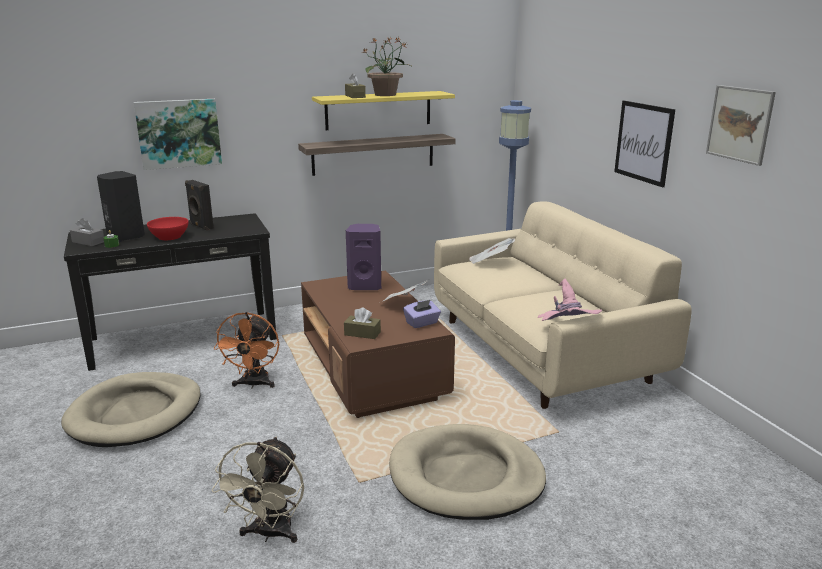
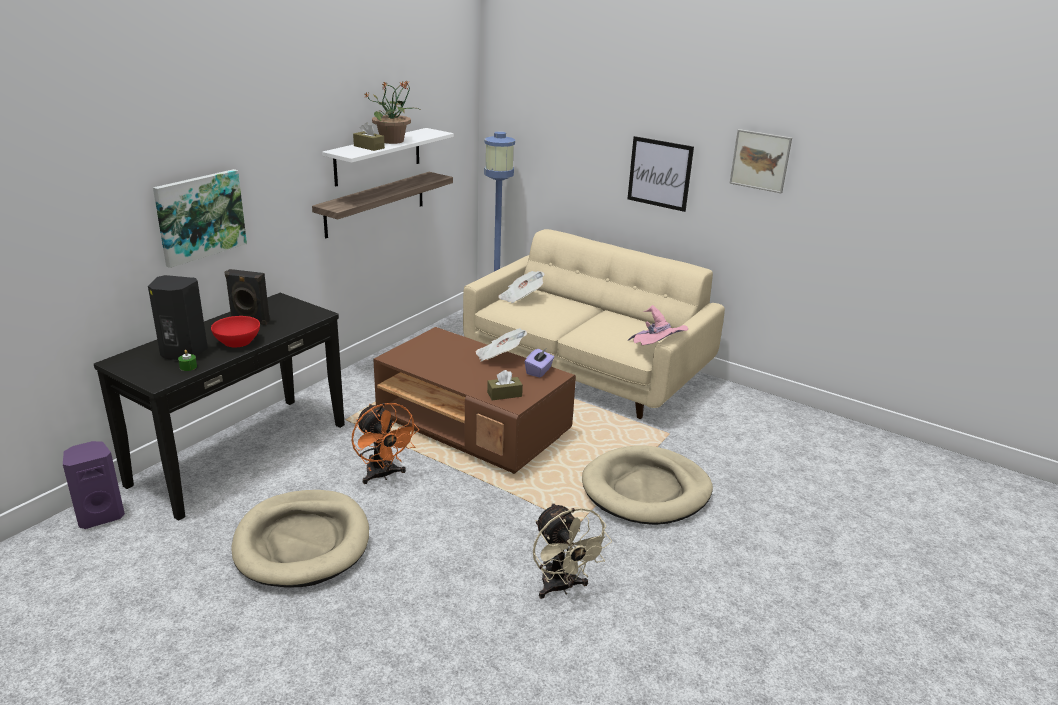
camera: 35 degrees left, 5 degrees up
grey tissue box [70,218,104,246] -> none
yellow shelf [312,91,455,130] -> white shelf [322,128,454,187]
purple speaker [346,224,381,290] -> purple speaker moved to [63,441,125,529]

